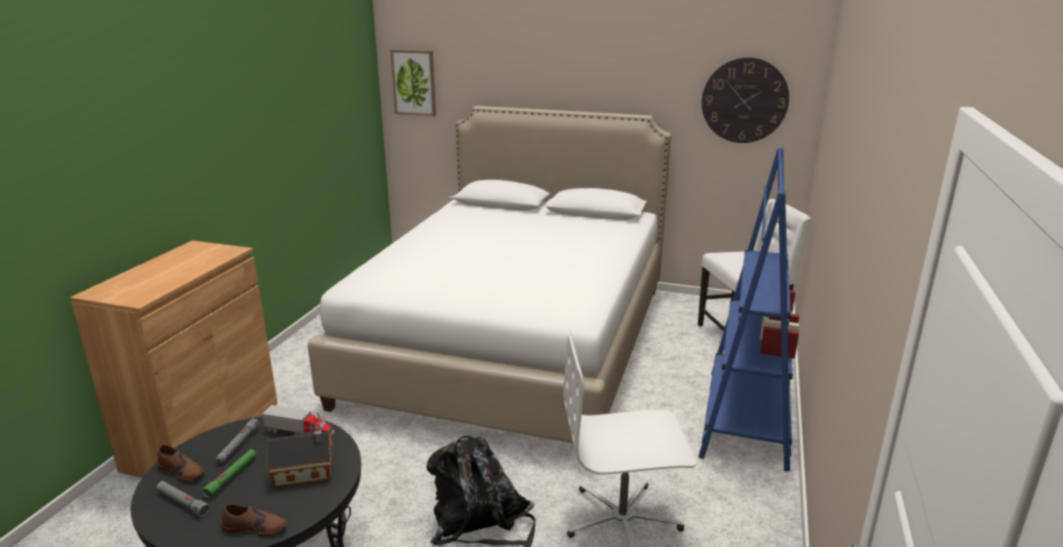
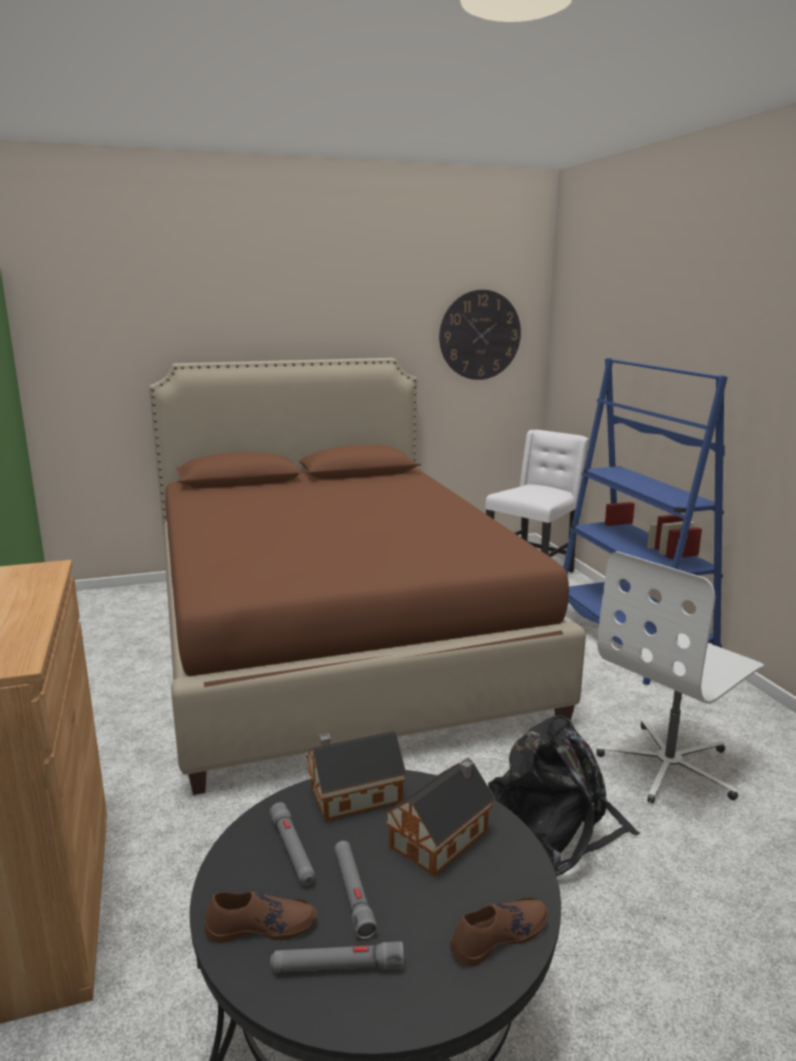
camera: 35 degrees left, 5 degrees down
green flashlight [202,449,257,498] -> grey flashlight [334,841,377,939]
toy truck [262,405,334,437] -> toy house [306,731,406,821]
white bed [308,106,671,443] -> brown bed [149,358,586,795]
picture [390,49,436,116] -> none

